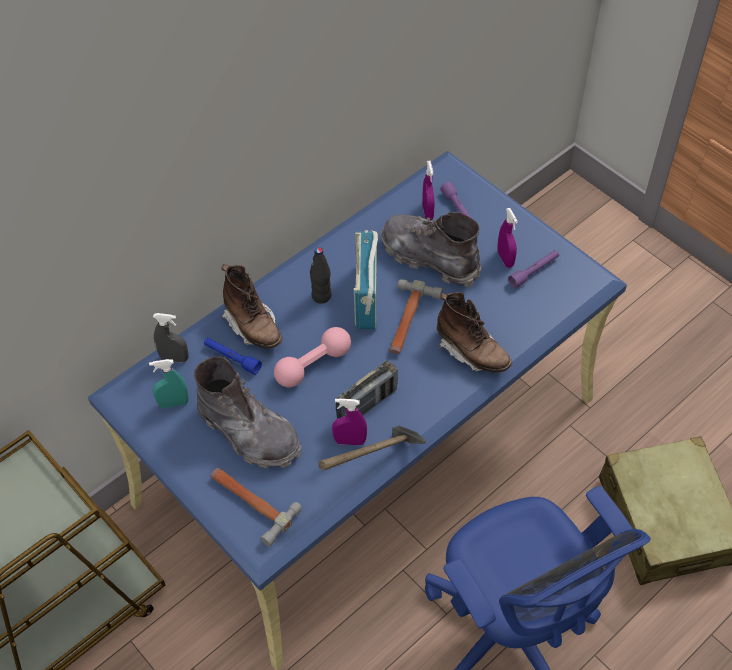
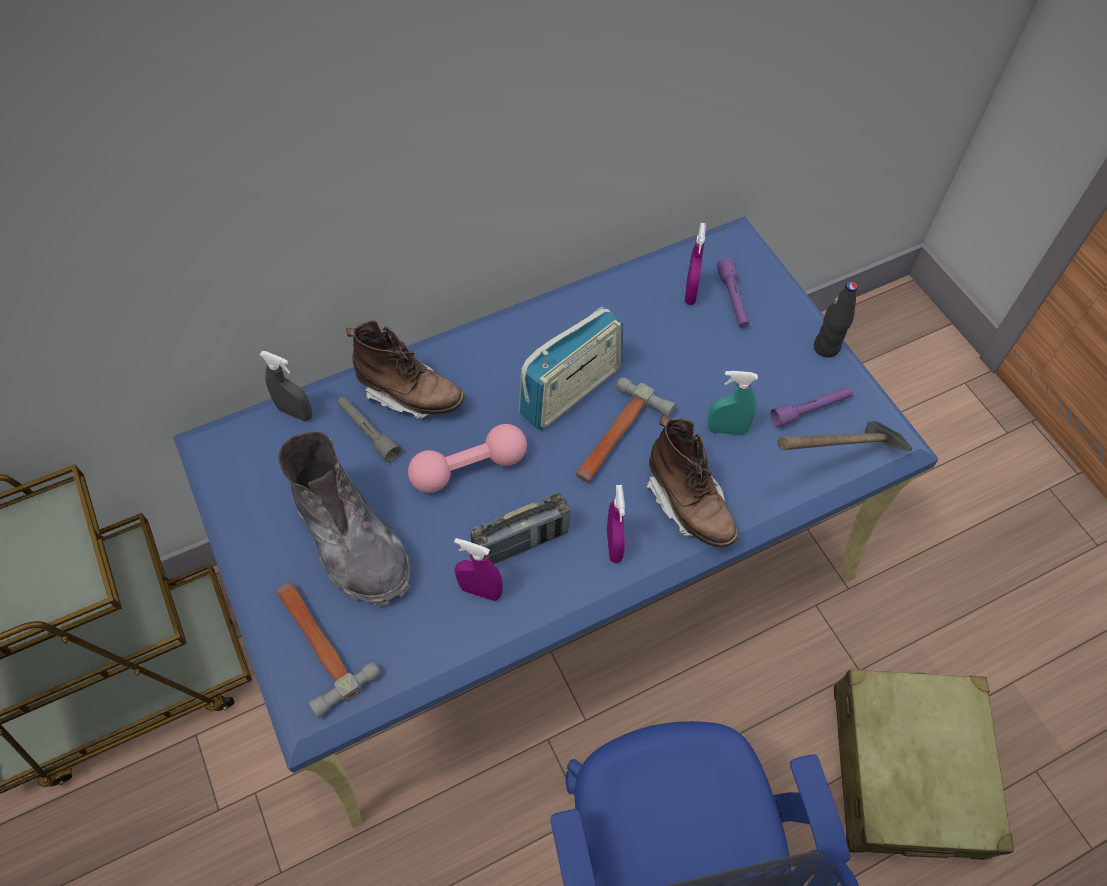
camera: 15 degrees right, 5 degrees up
turquoise spray bottle [149,359,189,408] -> turquoise spray bottle moved to [708,371,758,435]
blue flashlight [204,338,262,375] -> grey flashlight [337,396,401,462]
brown boot [221,264,282,349] -> brown boot turned 45 degrees counterclockwise [346,321,465,419]
black bottle [310,247,331,304] -> black bottle moved to [814,281,858,358]
hammer [318,426,426,470] -> hammer moved to [778,421,912,451]
radio [354,230,378,329] -> radio turned 150 degrees counterclockwise [519,306,623,430]
grey boot [381,212,482,288] -> none
purple spray bottle [497,208,518,268] -> purple spray bottle moved to [607,485,625,563]

